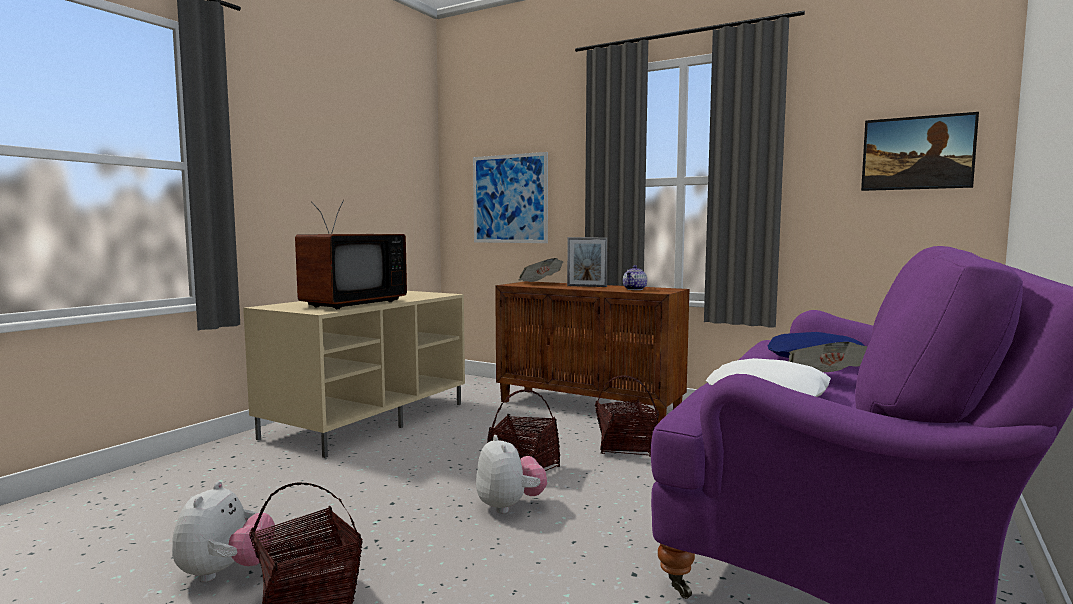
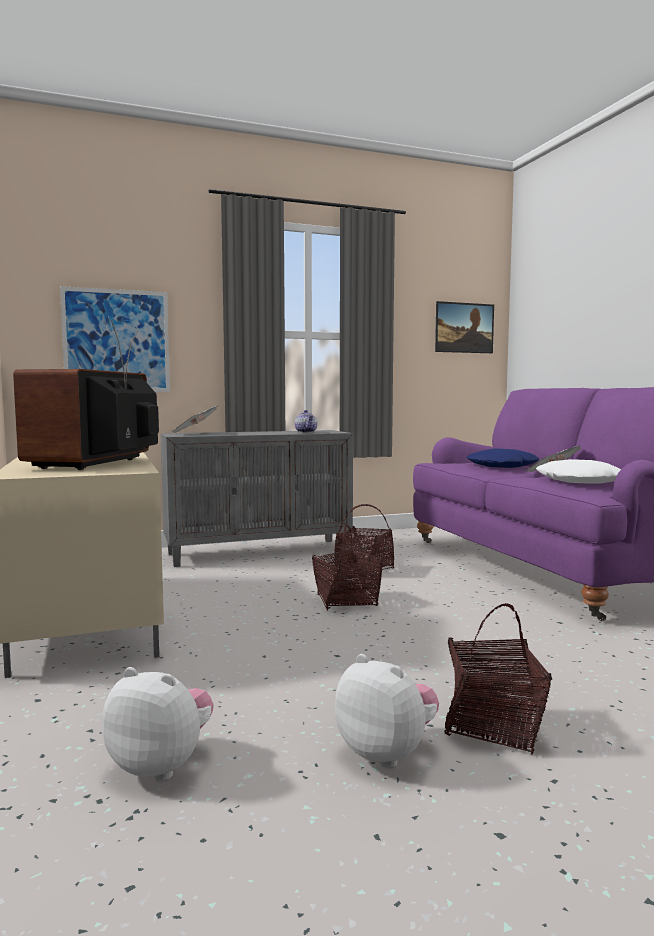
camera: 50 degrees left, 0 degrees up
television [295,200,407,309] -> television turned 150 degrees counterclockwise [13,320,159,470]
plush toy [476,435,547,514] -> plush toy moved to [102,667,214,781]
brown cabinet [495,281,689,423] -> grey cabinet [161,430,353,567]
picture frame [567,237,608,287] -> none

